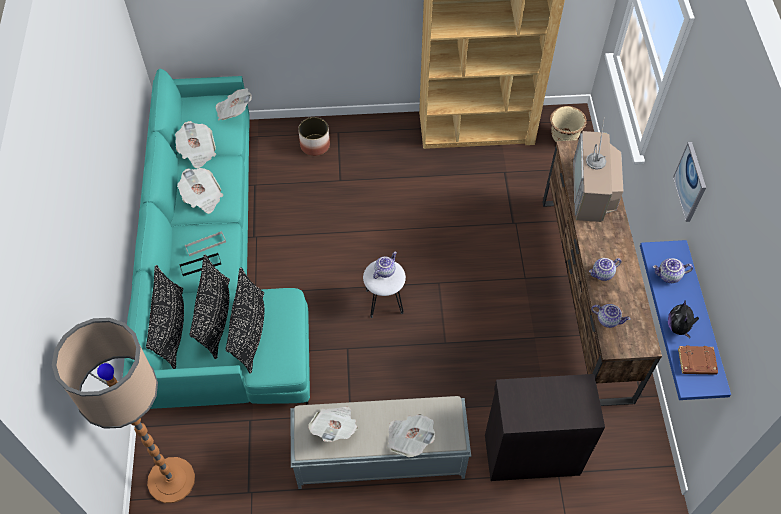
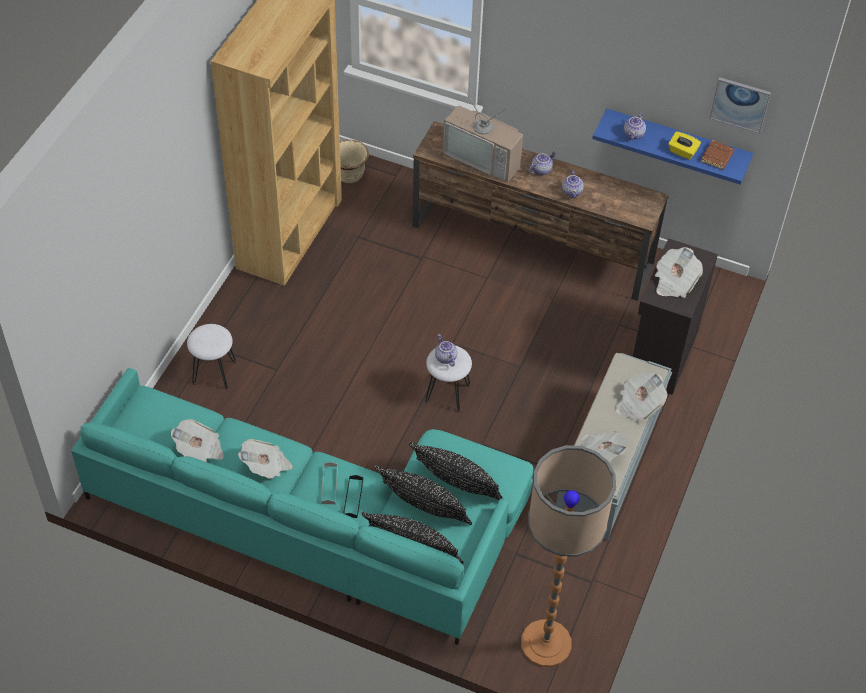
camera: 65 degrees left, 5 degrees down
newspaper [215,88,252,121] -> newspaper moved to [655,247,703,298]
planter [298,117,330,156] -> white stool [187,324,236,390]
teapot [591,304,631,328] -> teapot moved to [528,151,557,175]
plush toy [668,300,699,338] -> yellow tissue box [668,131,701,160]
picture [673,142,706,222] -> picture moved to [710,77,771,133]

